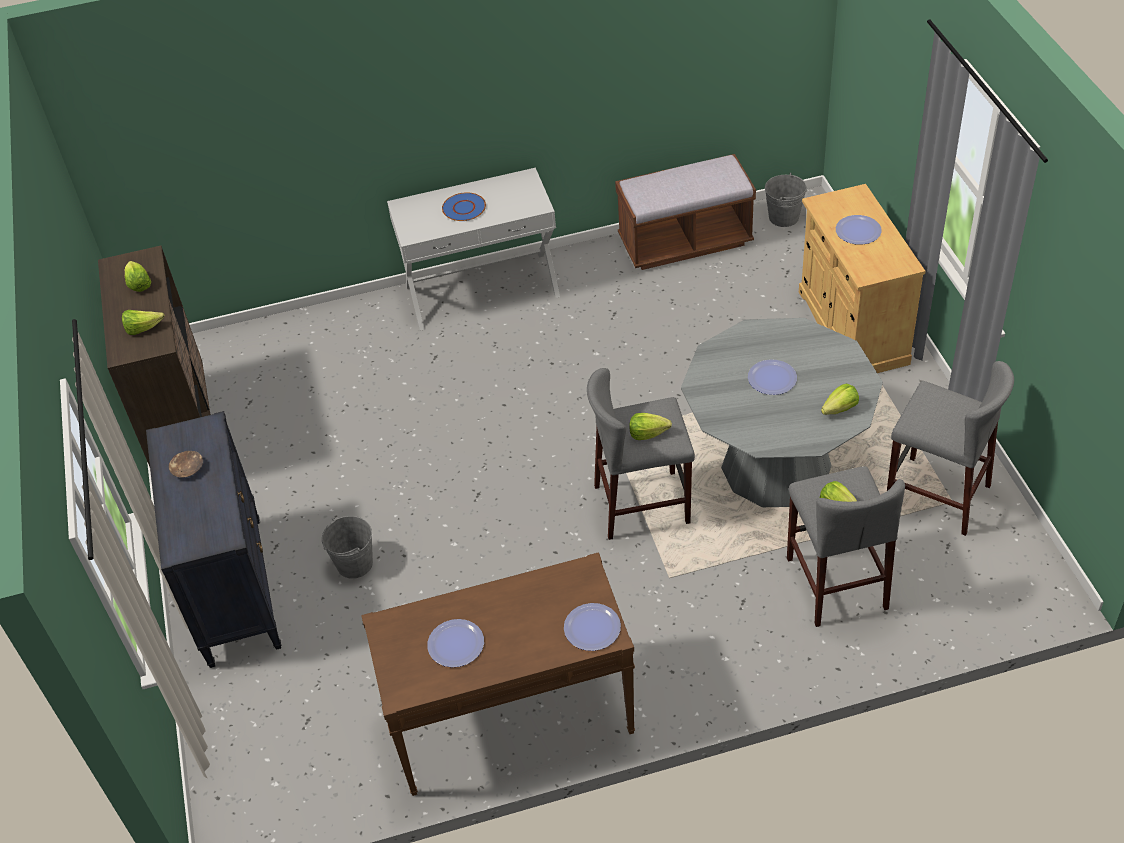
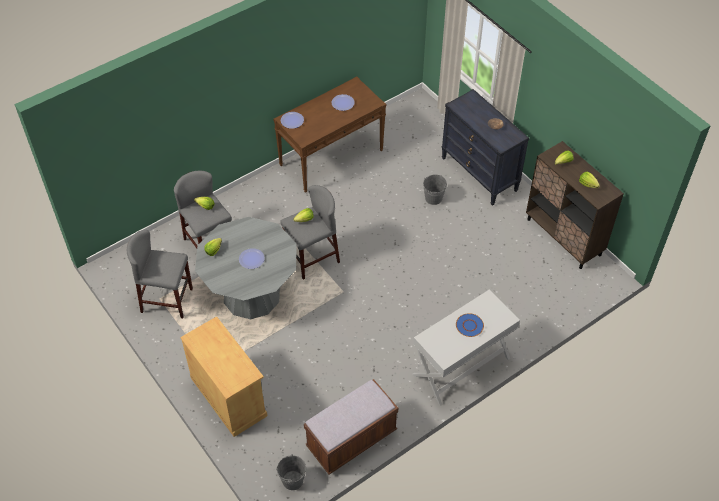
camera: 155 degrees right, 5 degrees up
plate [836,215,882,245] -> none

